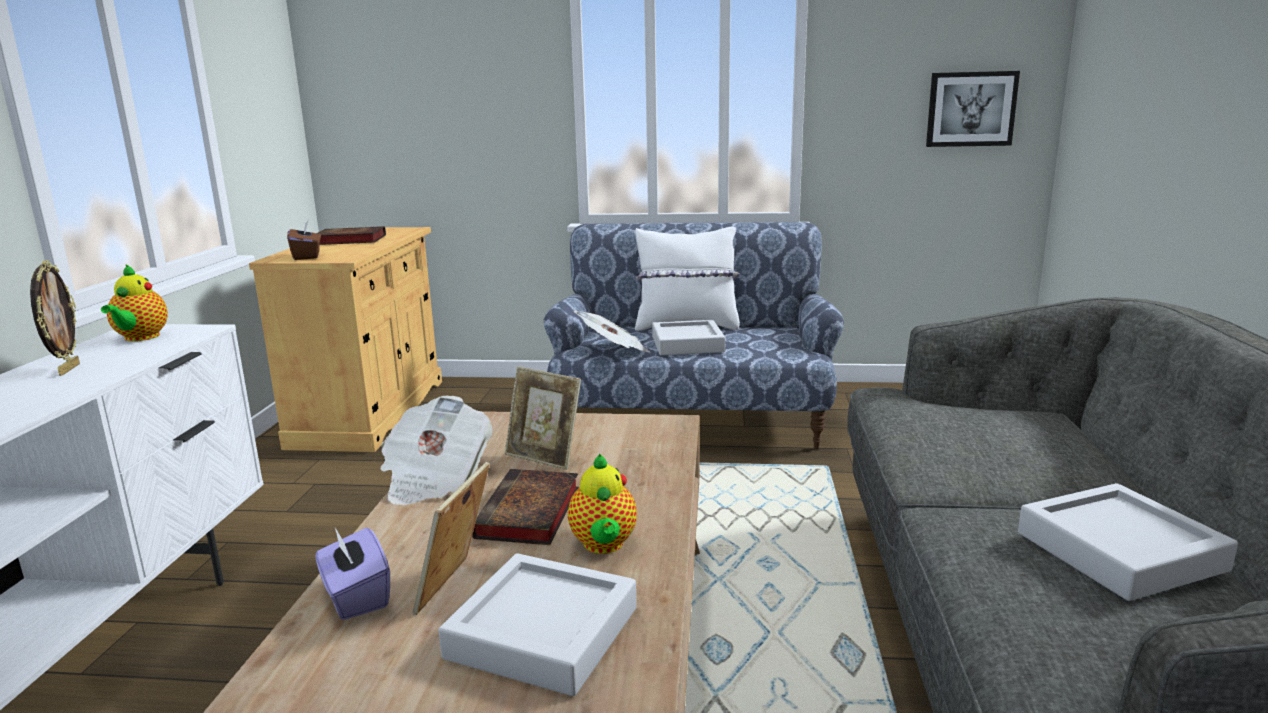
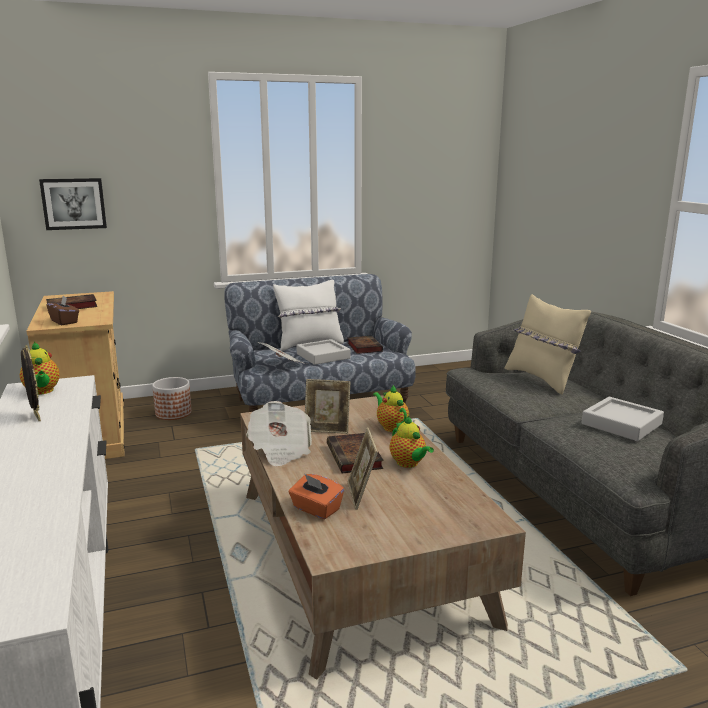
camera: 25 degrees left, 0 degrees up
purple tissue box [316,528,390,620] -> orange tissue box [289,474,344,519]
grey tray [438,553,637,696] -> none
picture [926,71,1020,147] -> picture moved to [39,178,107,230]
none -> planter [152,377,192,420]
none -> book [348,336,383,354]
none -> teapot [373,385,409,432]
none -> beige pillow [505,294,591,394]

